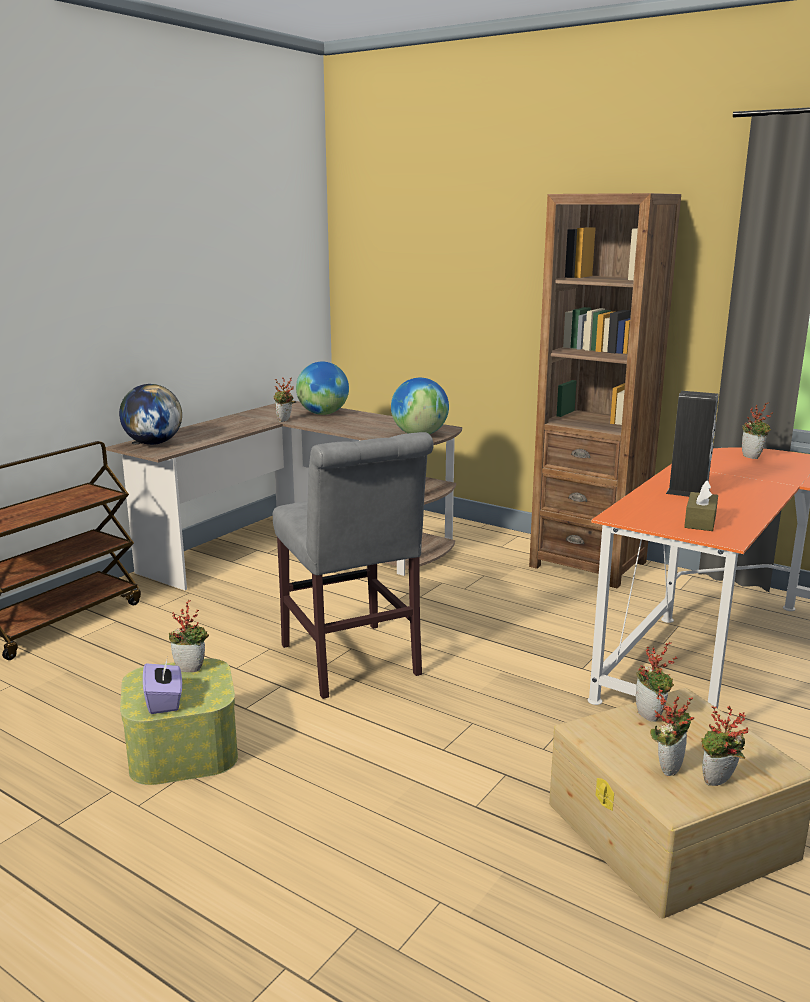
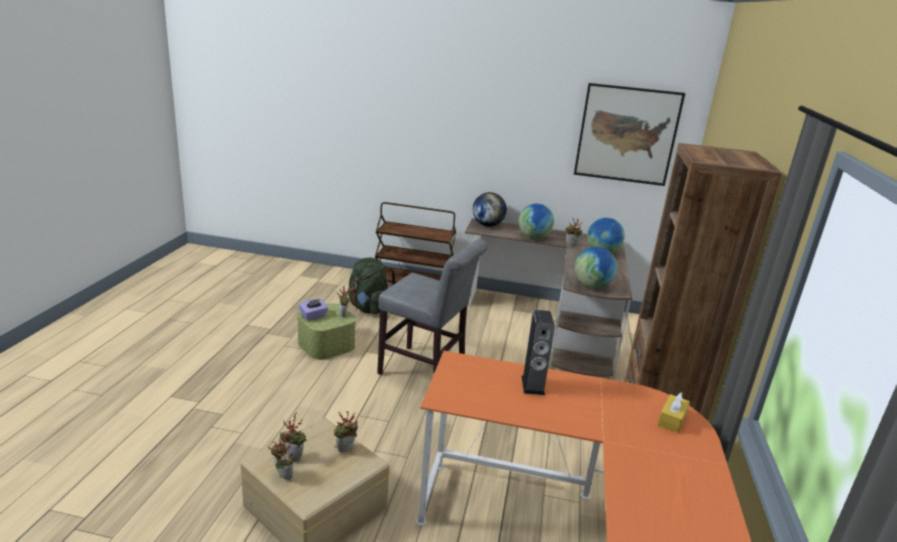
camera: 65 degrees right, 5 degrees up
grey chair [273,432,433,699] -> grey chair turned 105 degrees counterclockwise [377,239,488,375]
brown tissue box [684,480,718,531] -> none
potted plant [742,402,773,459] -> yellow tissue box [658,392,690,433]
none -> green backpack [349,258,396,314]
none -> globe [519,204,554,239]
none -> picture [574,83,685,186]

